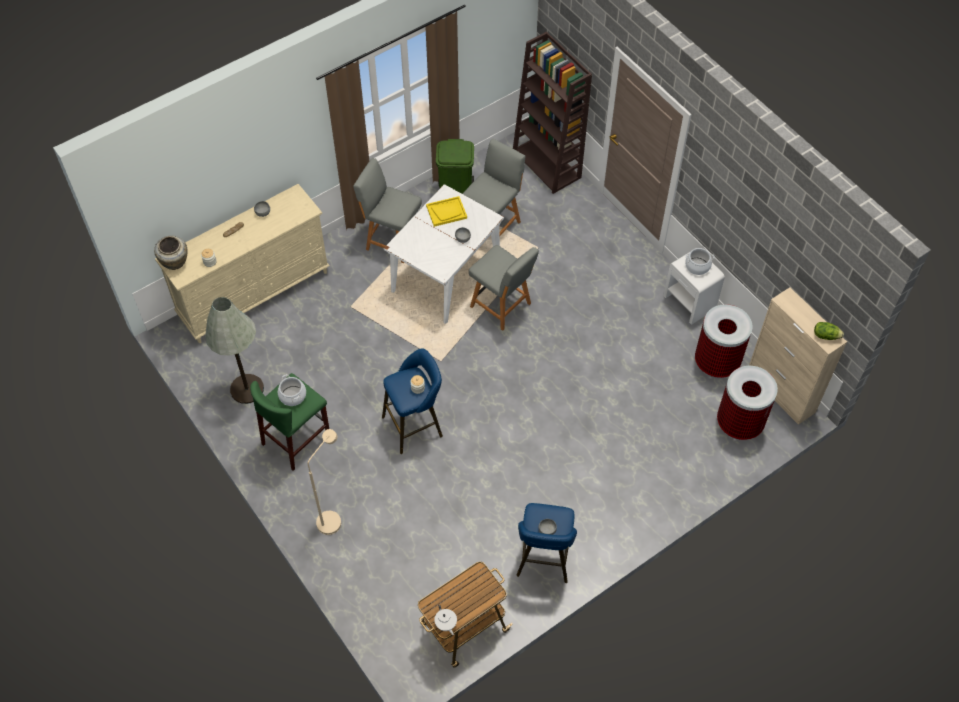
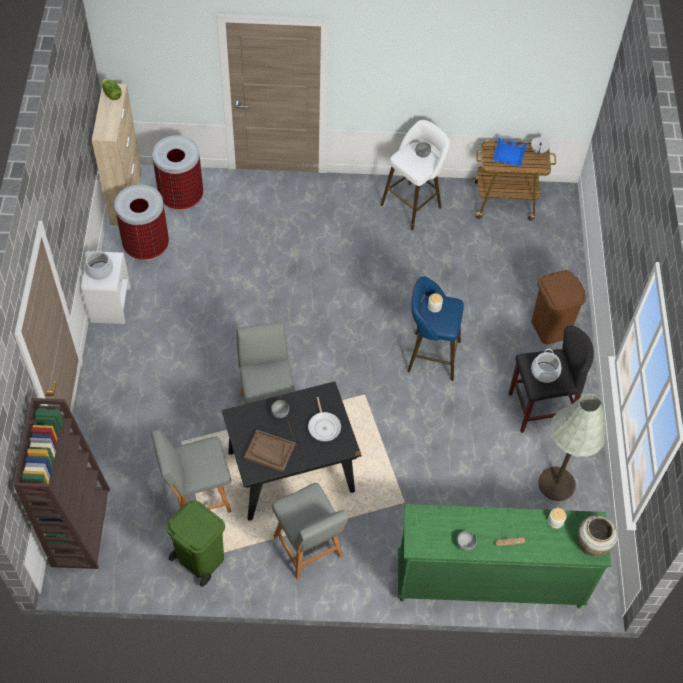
camera: 145 degrees left, 0 degrees up
beige dresser [155,184,330,343] -> green dresser [398,504,611,608]
green stool [250,373,329,471] -> black stool [509,326,594,433]
beige floor lamp [308,429,341,535] -> brown trash can [531,270,586,345]
white dining table [384,184,504,324] -> black dining table [222,381,361,521]
yellow tray [426,196,467,227] -> brown tray [244,430,295,472]
blue stool [517,503,577,583] -> white stool [381,120,450,230]
none -> frying pan [308,397,341,441]
none -> blue tray [493,138,527,167]

